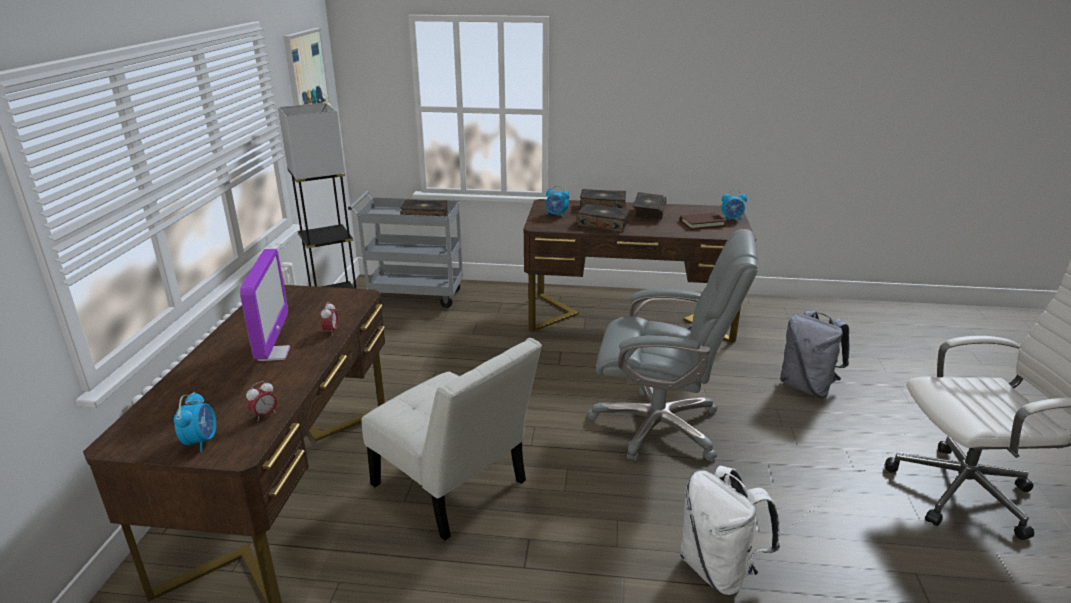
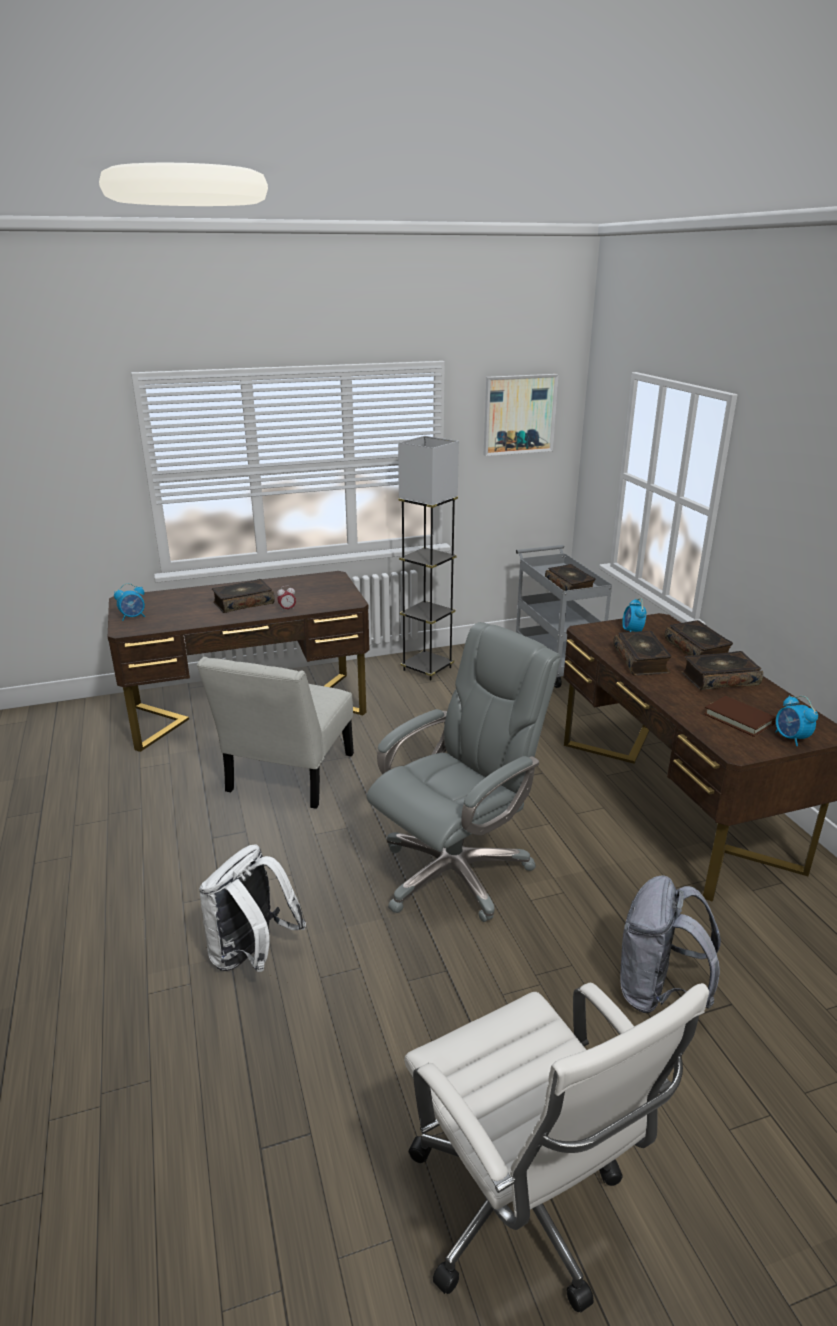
camera: 65 degrees right, 0 degrees up
monitor [240,249,290,361] -> book [212,579,275,613]
alarm clock [246,381,277,421] -> none
grey office chair [587,229,758,461] -> grey office chair turned 120 degrees counterclockwise [367,622,560,922]

